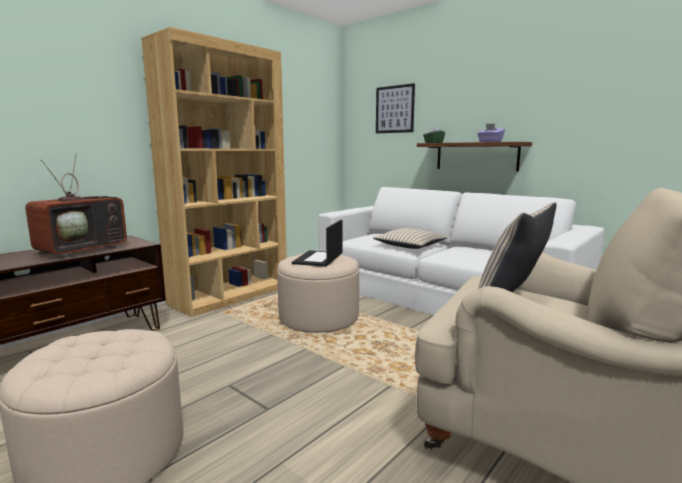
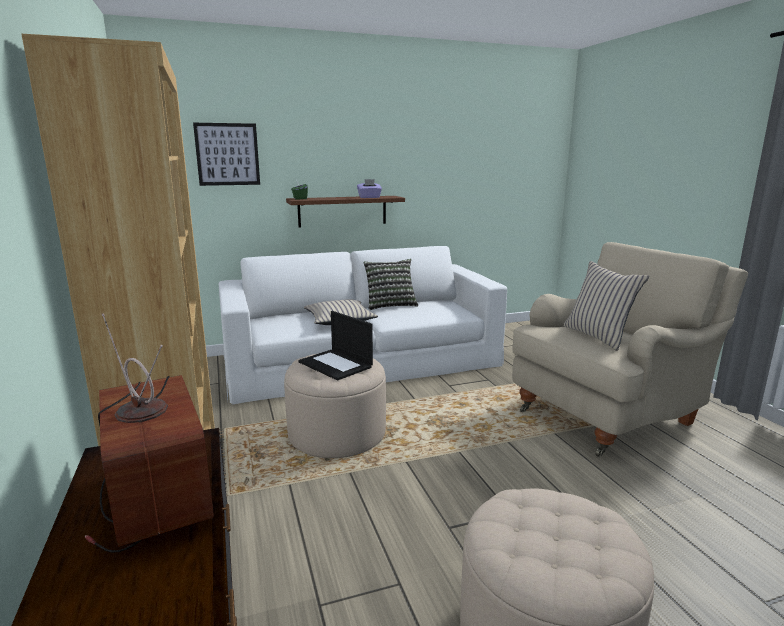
camera: 60 degrees left, 5 degrees up
none -> pillow [363,259,418,310]

